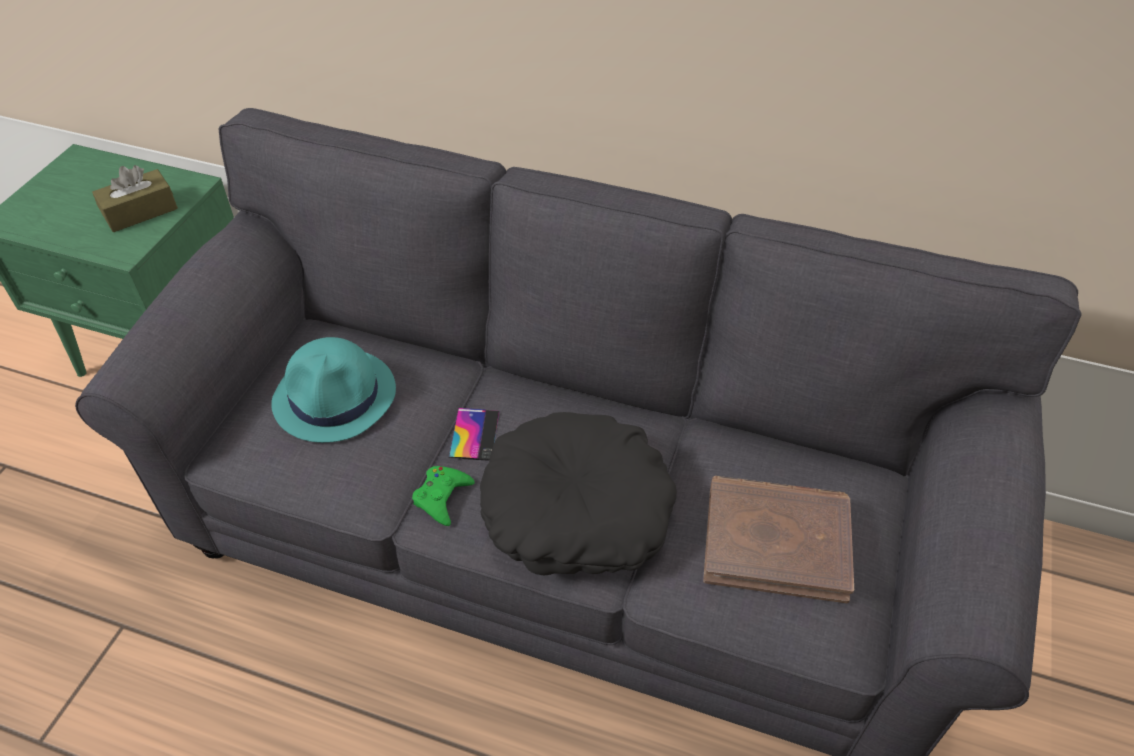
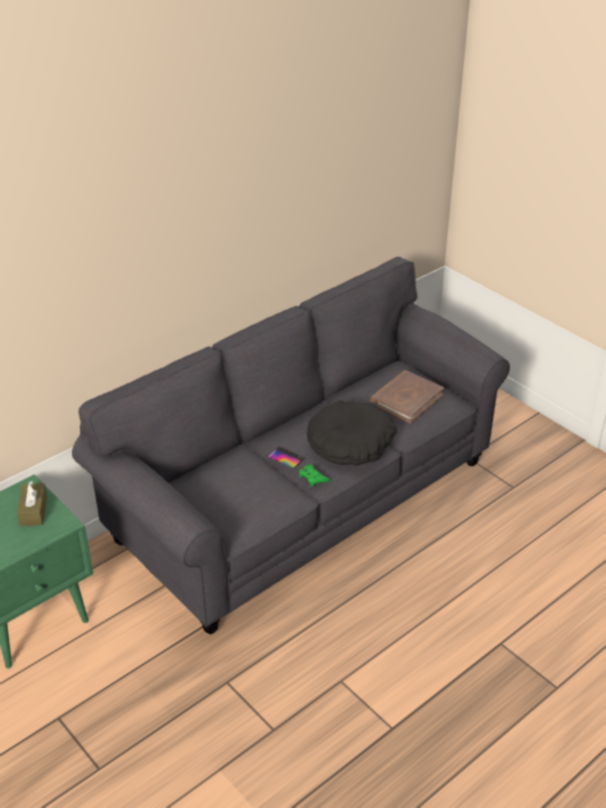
camera: 60 degrees left, 10 degrees down
turquoise hat [271,337,396,443] -> none

